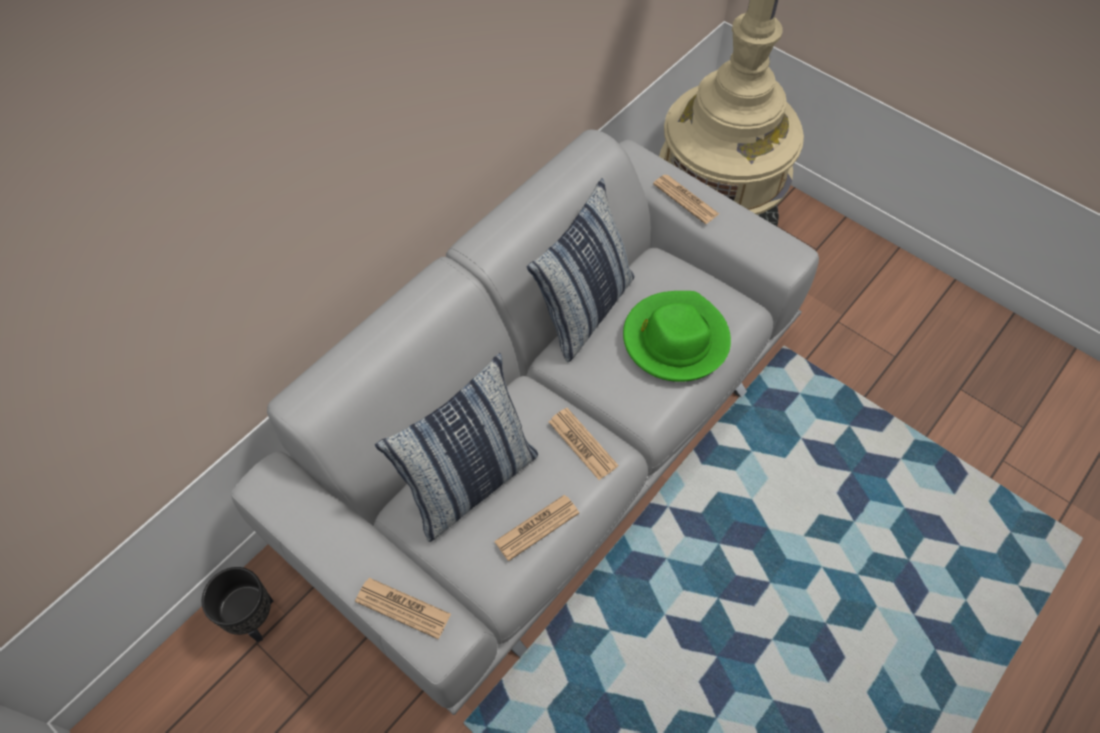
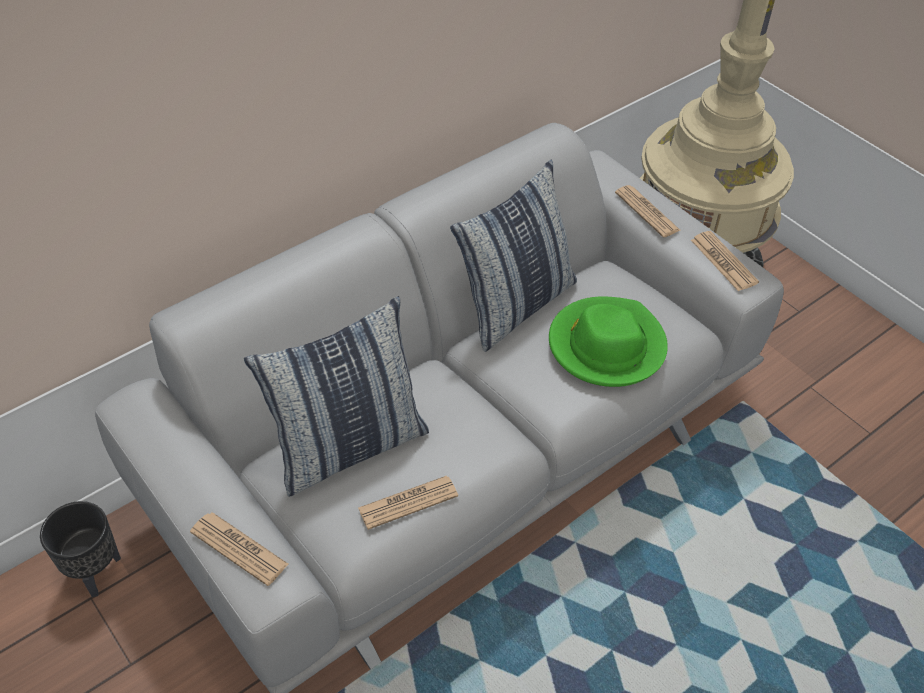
camera: 10 degrees right, 10 degrees down
newspaper [549,408,618,480] -> newspaper moved to [691,231,759,291]

